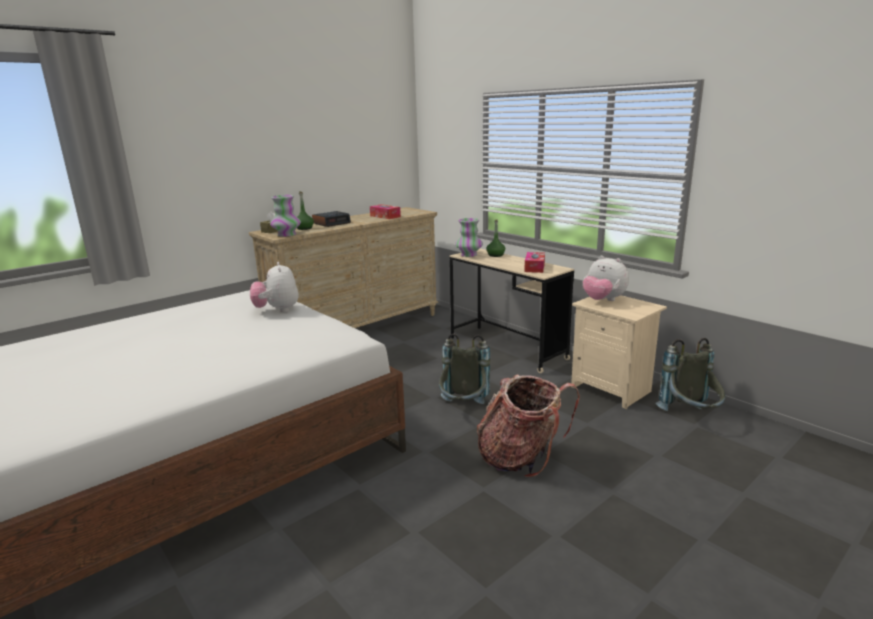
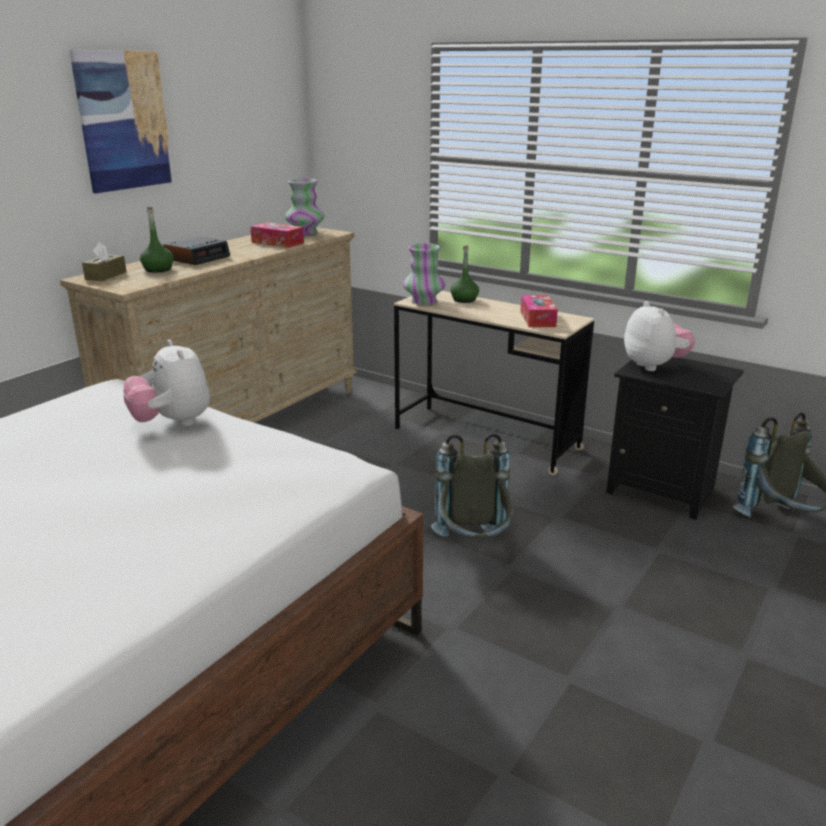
camera: 15 degrees left, 5 degrees up
vase [270,195,301,237] -> vase moved to [285,178,325,235]
backpack [476,375,580,478] -> none
beige nightstand [571,295,667,409] -> black nightstand [606,357,744,520]
plush toy [583,256,629,301] -> plush toy turned 135 degrees counterclockwise [624,301,695,371]
none -> picture [69,50,173,193]

